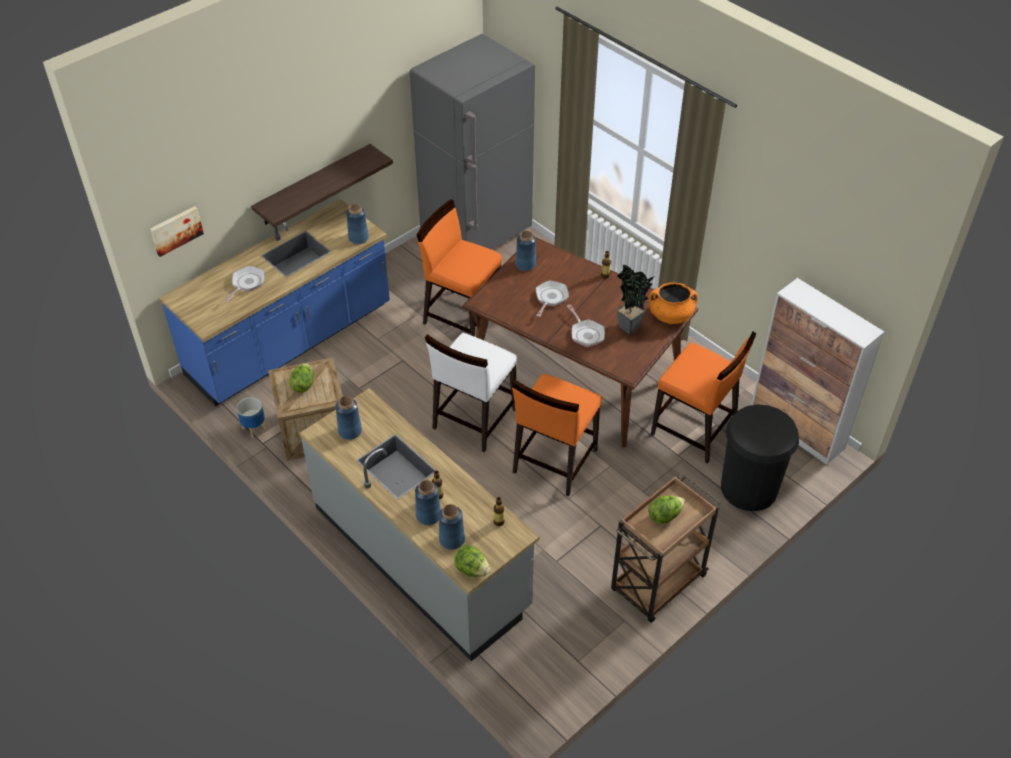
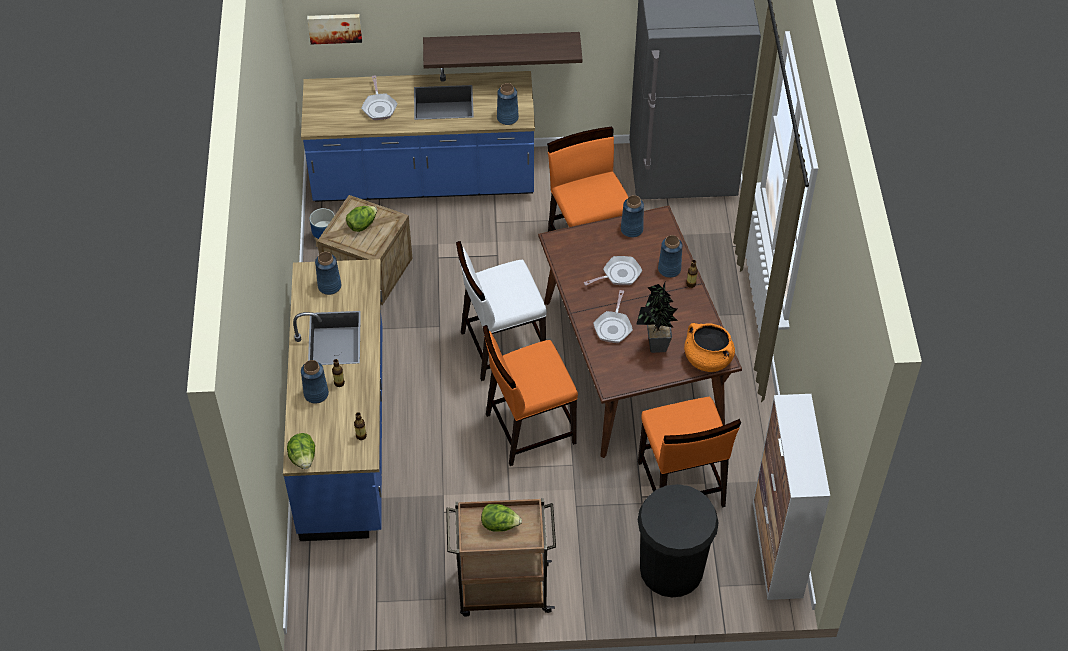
camera: 40 degrees right, 5 degrees up
frying pan [224,266,265,302] -> frying pan turned 105 degrees clockwise [361,75,398,120]
grey counter [300,388,540,661] -> blue counter [283,259,383,541]
blue vase [439,504,465,550] -> blue vase moved to [658,235,683,278]

